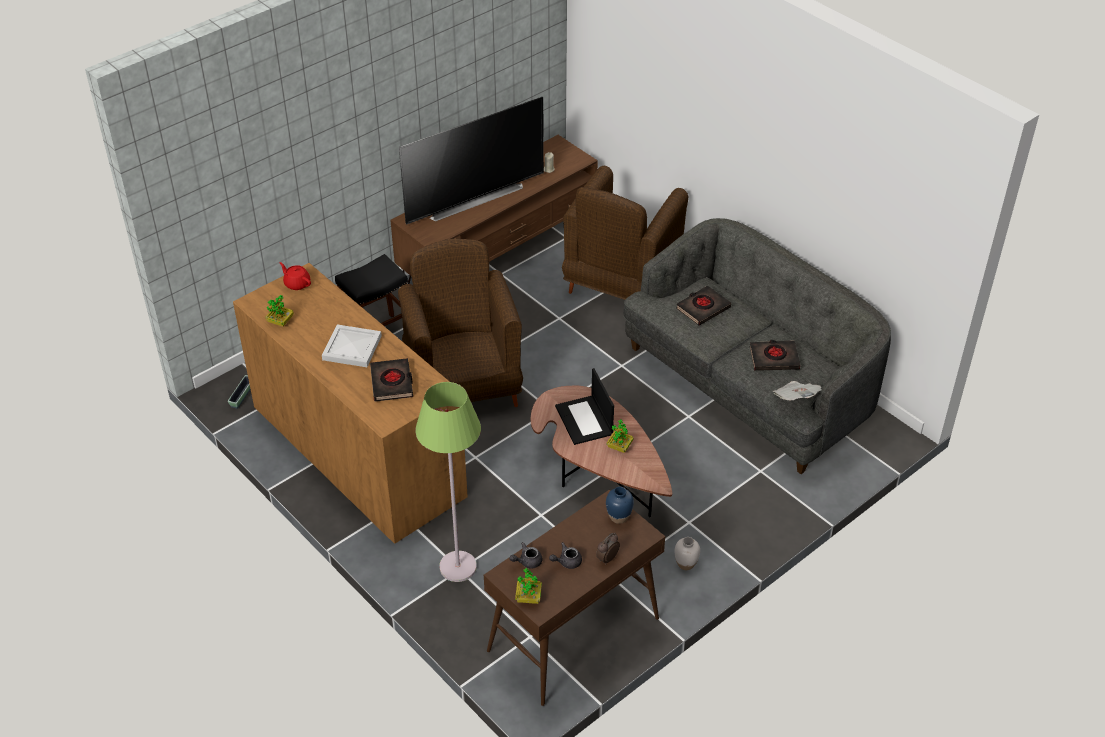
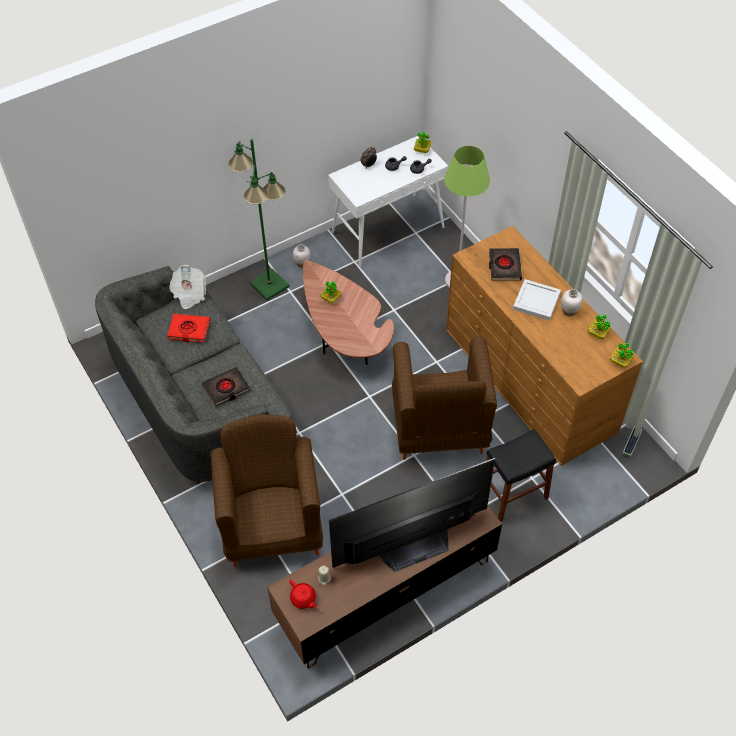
camera: 170 degrees left, 10 degrees up
red teapot [279,262,311,290] -> red teapot moved to [289,580,317,609]
brown console table [484,490,665,706] -> white console table [328,136,448,267]
laptop [555,368,614,445] -> none
brown armchair [562,166,688,300] -> brown armchair turned 45 degrees counterclockwise [211,414,323,567]
blue vase [606,487,634,524] -> none
black book [750,340,800,371] -> red book [167,314,210,343]
none -> green floor lamp [229,139,290,301]
none -> white vase [561,289,583,317]
none -> potted plant [610,343,634,368]

